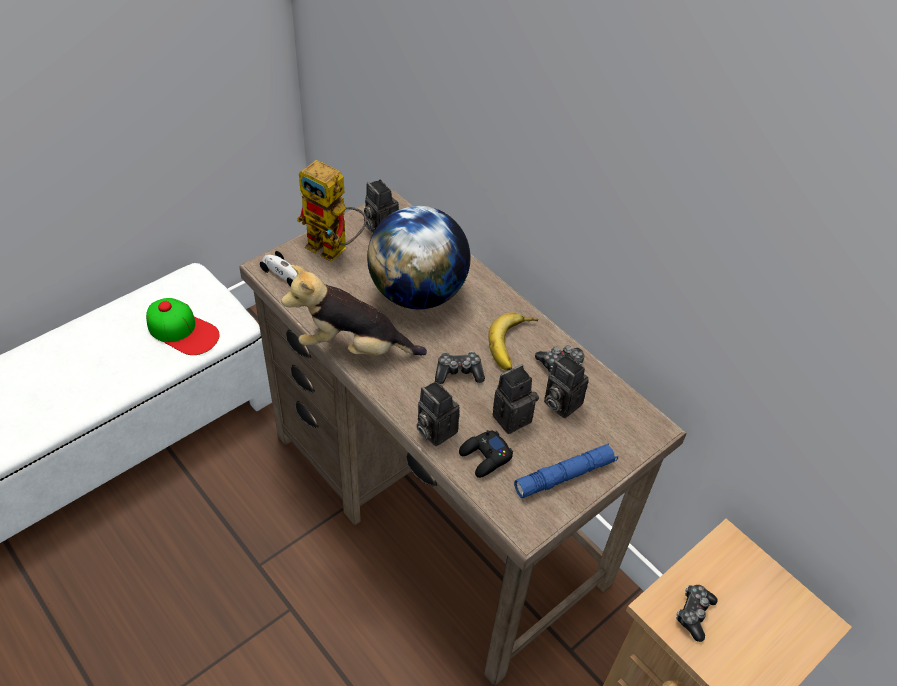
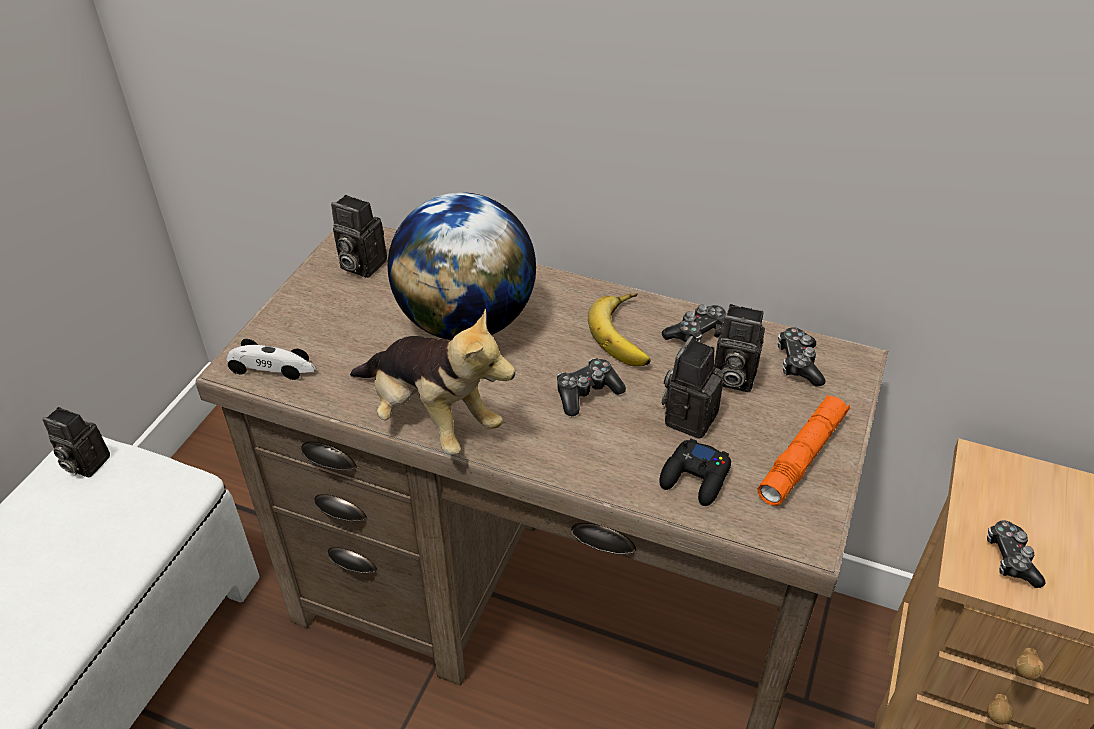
camera: 25 degrees left, 5 degrees down
cap [146,298,219,355] -> none
plush toy [281,265,427,356] -> plush toy turned 120 degrees counterclockwise [350,309,515,455]
toy robot [297,160,367,262] -> none
camera [416,381,460,446] -> camera moved to [42,407,110,477]
blue flashlight [514,443,618,498] -> orange flashlight [757,395,850,506]
none -> game controller [778,327,826,386]

